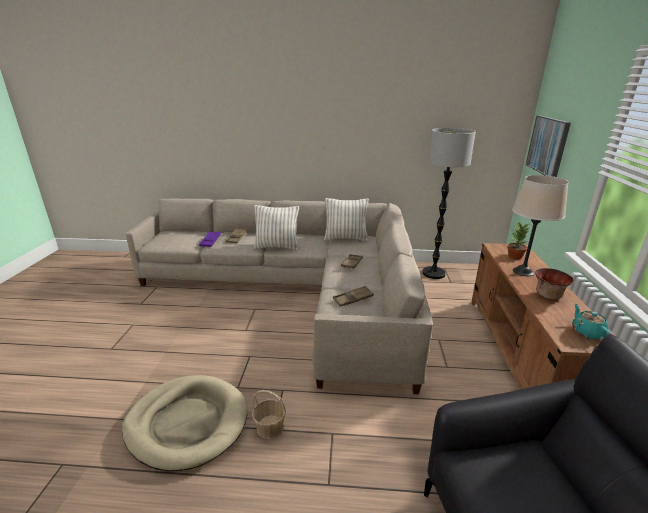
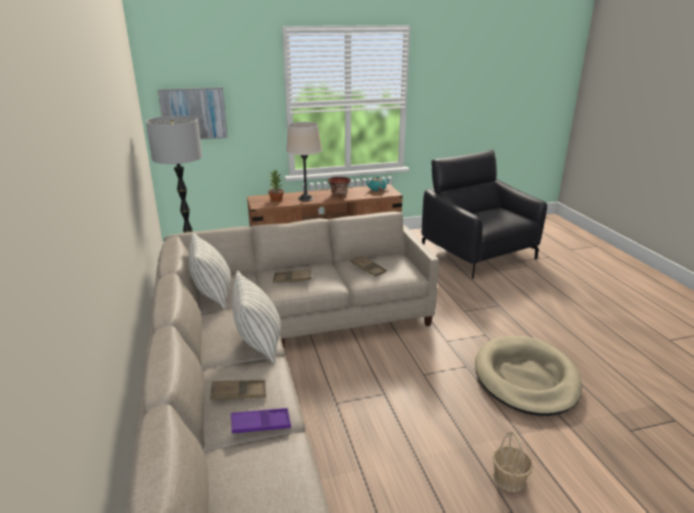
camera: 110 degrees left, 0 degrees up
basket [252,390,286,439] -> basket moved to [493,431,533,492]

